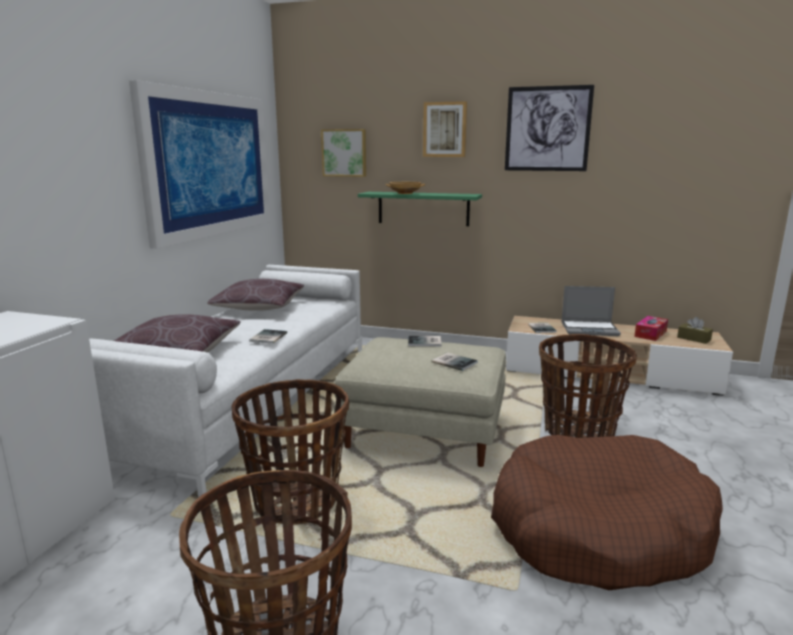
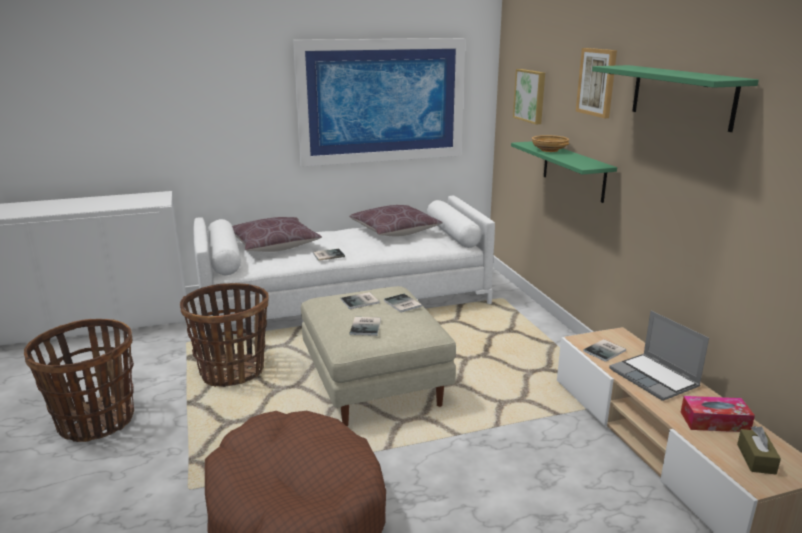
camera: 55 degrees right, 5 degrees up
picture [505,85,594,171] -> green shelf [592,65,759,132]
basket [539,334,637,438] -> none
none -> book [341,292,380,309]

